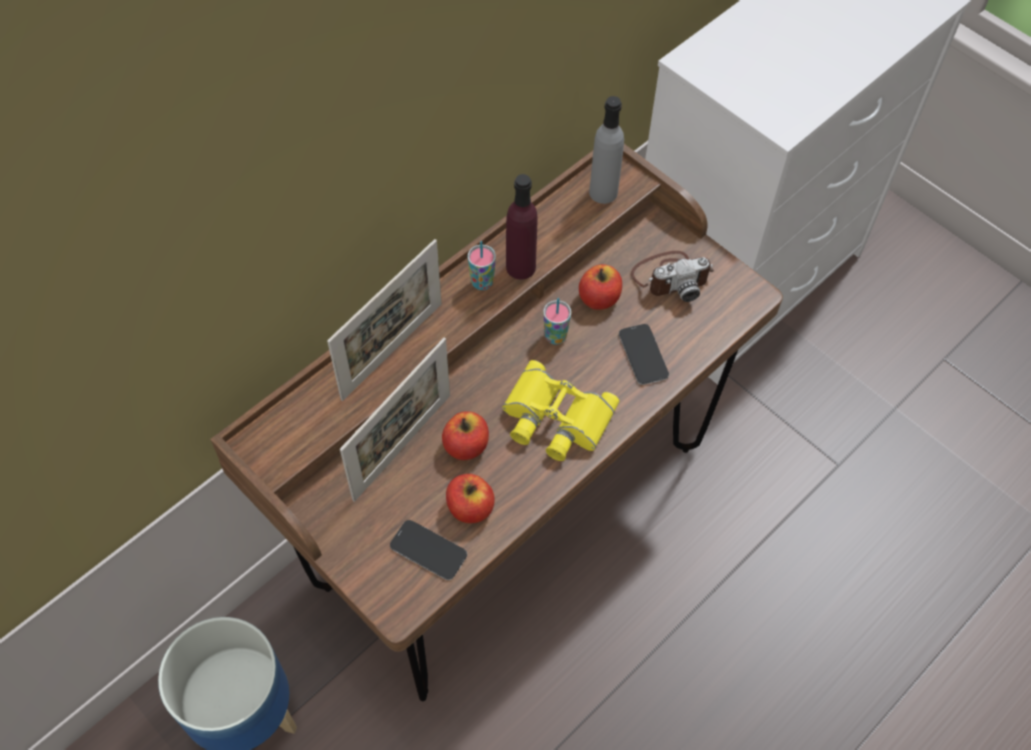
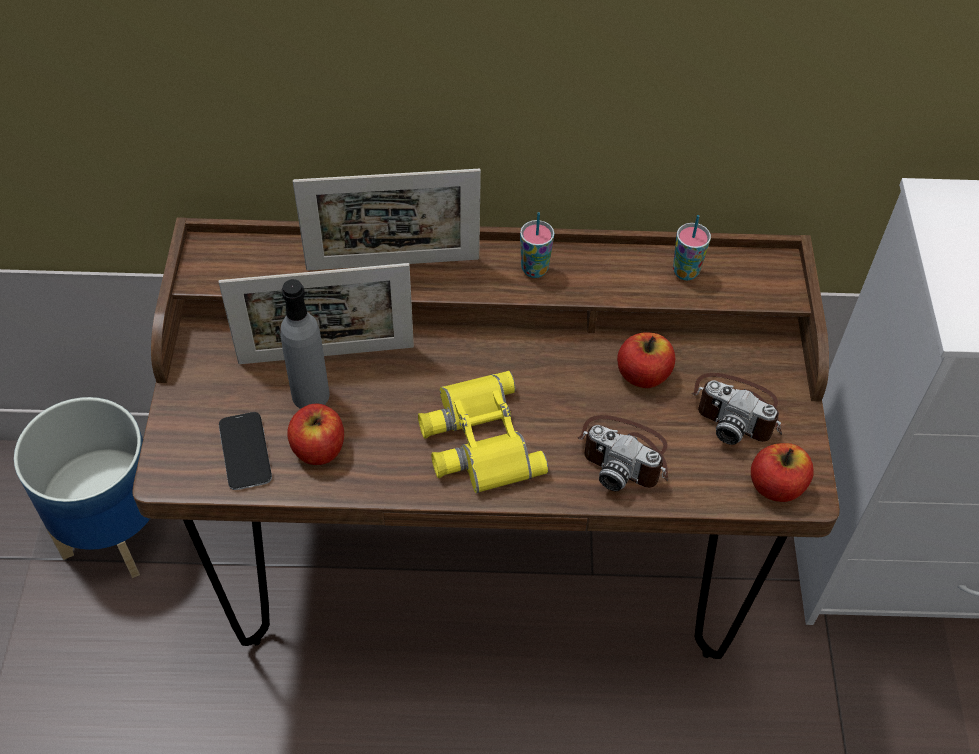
camera: 45 degrees right, 5 degrees down
apple [442,411,489,460] -> apple moved to [751,443,813,502]
purple bottle [506,174,537,280] -> none
cup [543,298,571,344] -> cup moved to [673,215,711,280]
grey bottle [589,96,624,204] -> grey bottle moved to [280,279,330,409]
phone [619,324,669,385] -> camera [577,415,668,491]

